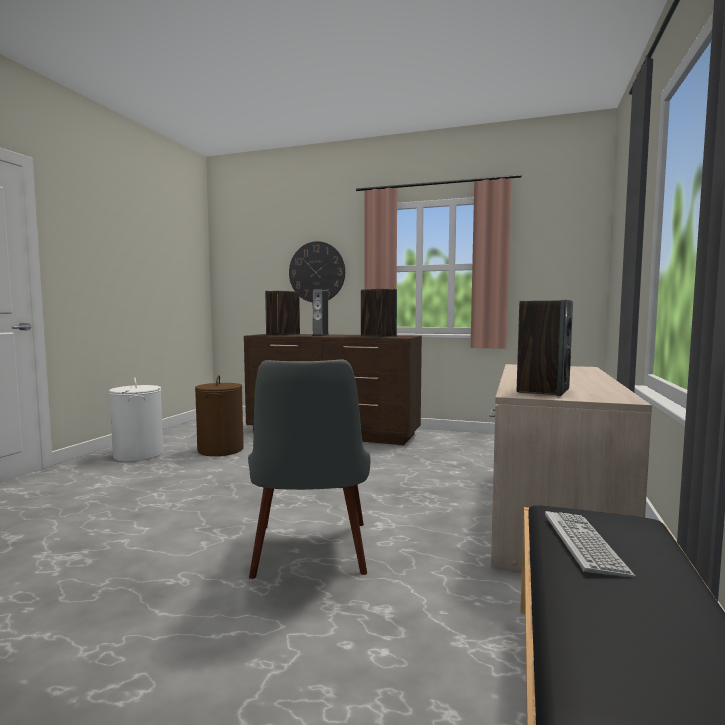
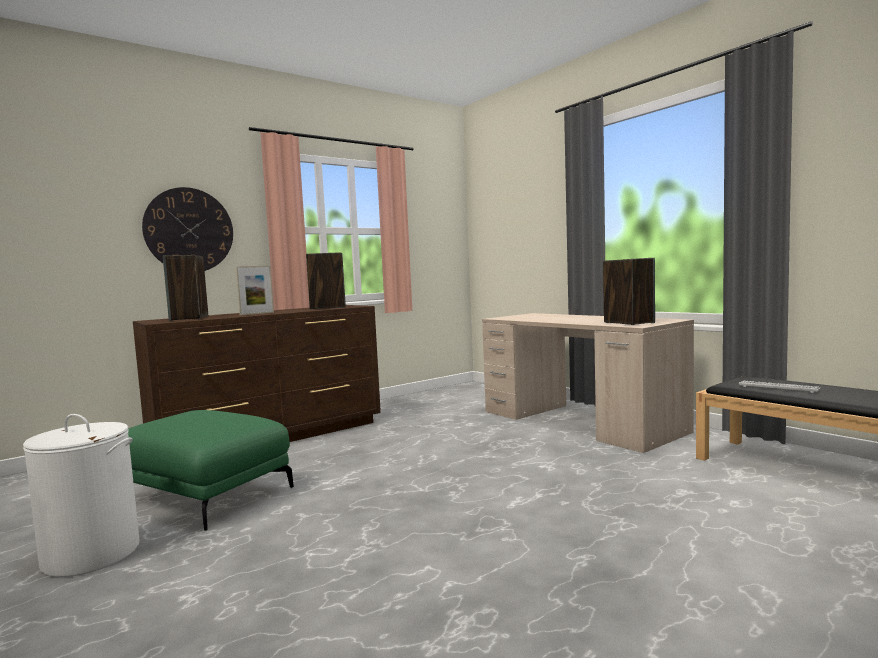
camera: 55 degrees left, 0 degrees up
brown laundry basket [195,375,243,456] -> green ottoman [128,410,294,531]
grey chair [248,359,370,579] -> none
speaker [312,289,329,336] -> picture frame [236,266,274,315]

